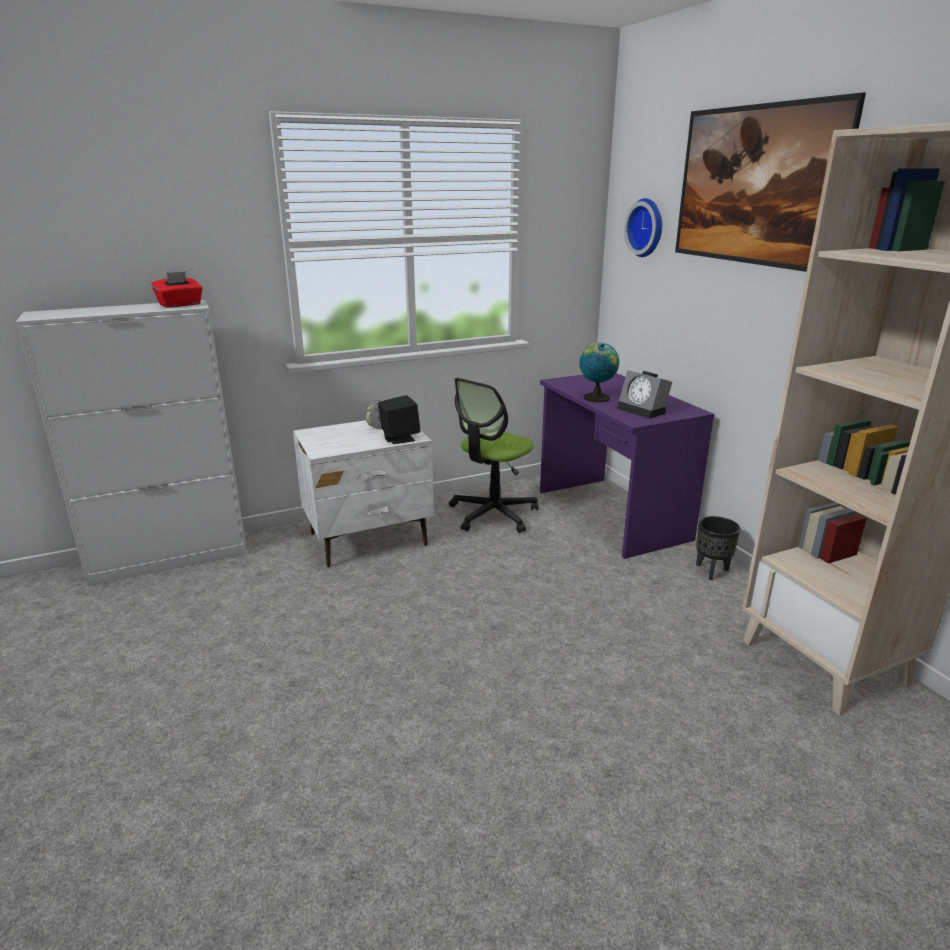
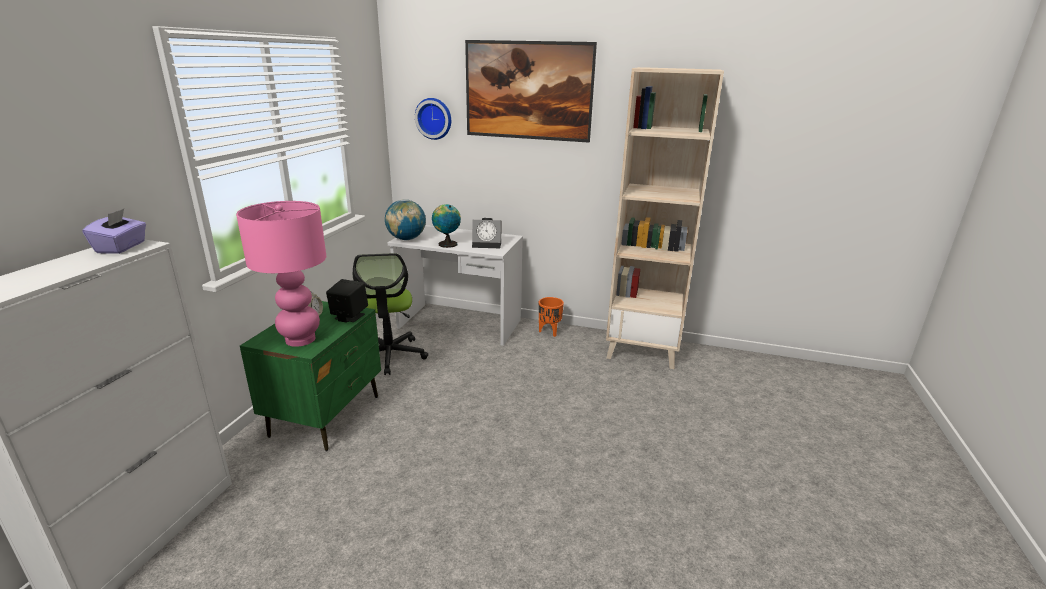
camera: 50 degrees left, 0 degrees up
red tissue box [151,271,203,308] -> purple tissue box [83,209,146,254]
white nightstand [293,420,434,567] -> green nightstand [240,301,381,451]
purple desk [540,373,715,559] -> white desk [388,225,523,346]
black planter [696,516,740,580] -> orange planter [539,297,564,337]
none -> pink table lamp [236,201,326,347]
none -> globe [385,200,426,240]

